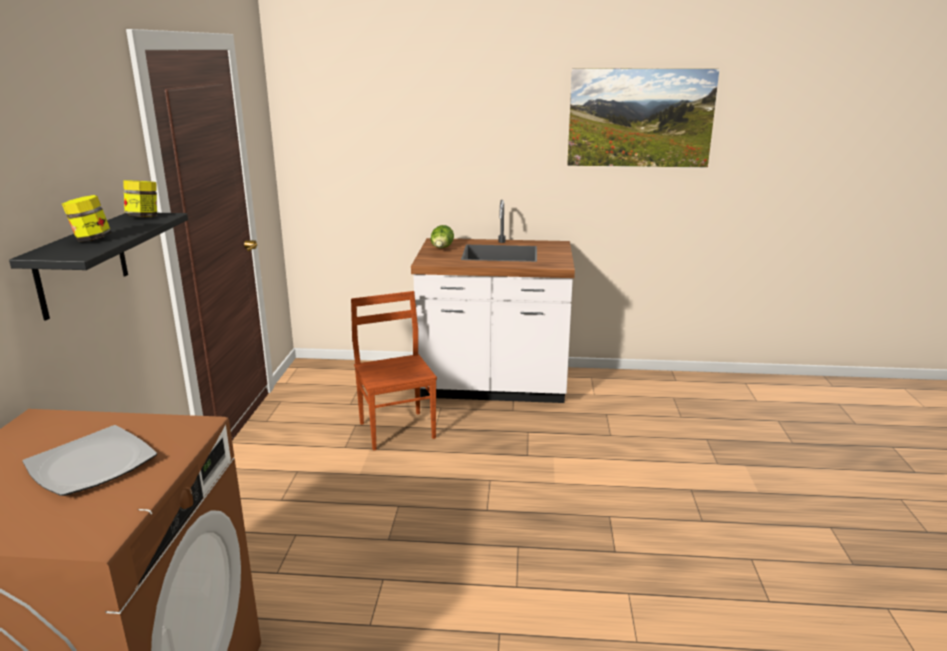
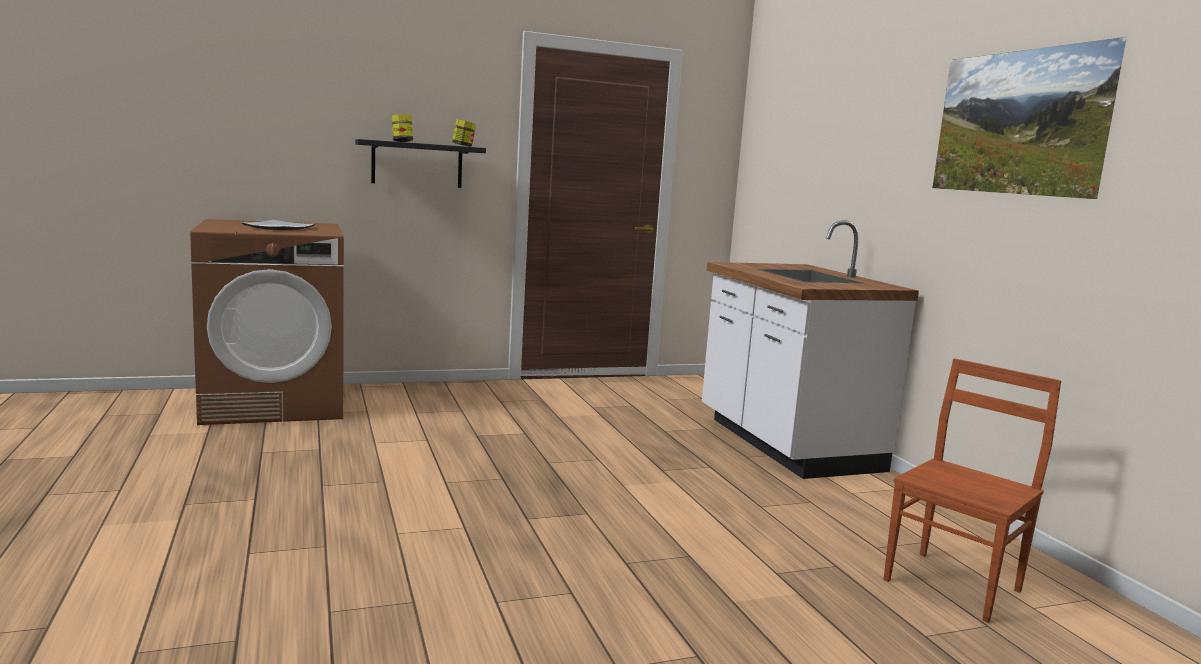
camera: 65 degrees right, 10 degrees down
brown chair [351,291,437,451] -> brown chair moved to [883,359,1061,623]
lettuce [431,225,454,248] -> none

